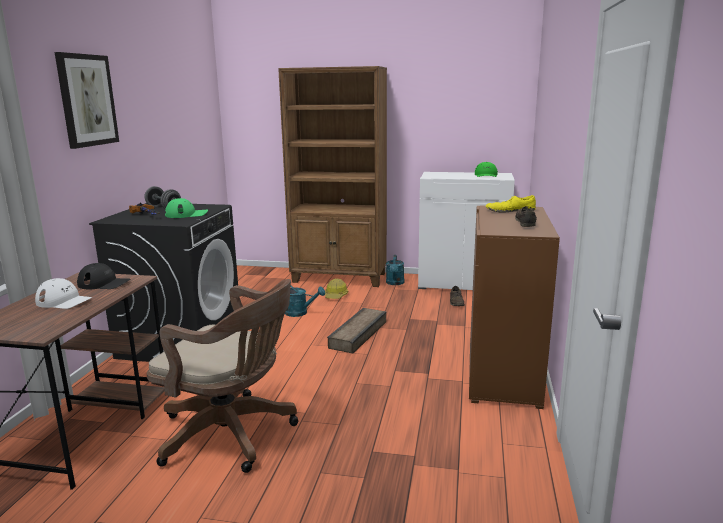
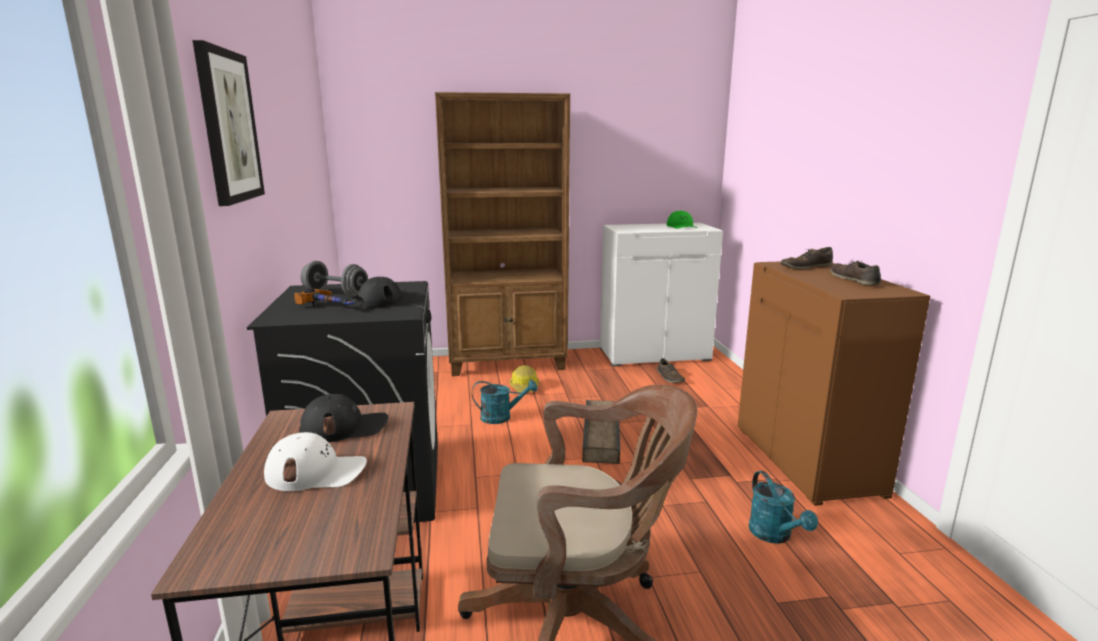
camera: 20 degrees left, 0 degrees up
green cap [165,198,208,218] -> black cap [357,277,419,307]
turquoise watering can [386,255,404,285] -> turquoise watering can moved to [748,471,818,544]
yellow shoe [486,195,536,213] -> brown shoe [780,247,833,269]

